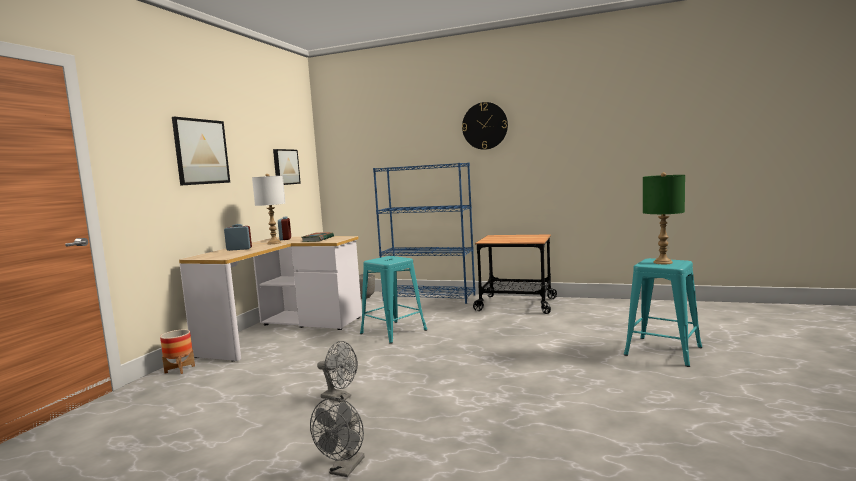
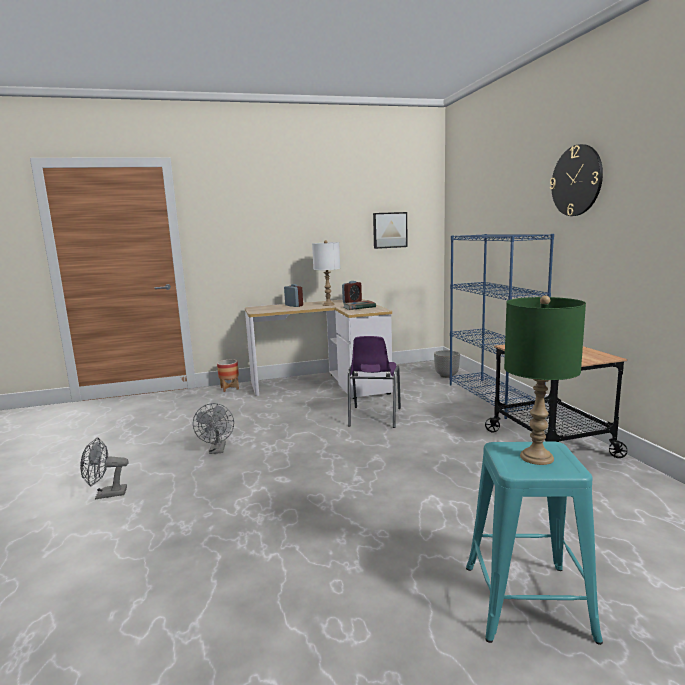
camera: 55 degrees right, 5 degrees up
picture [172,117,230,186] -> none
turquoise stool [360,256,427,344] -> purple chair [348,336,401,428]

